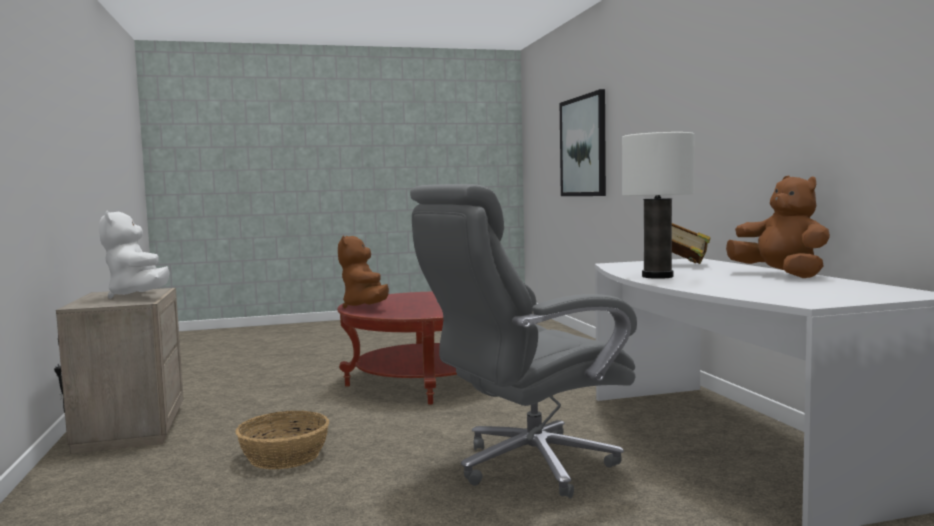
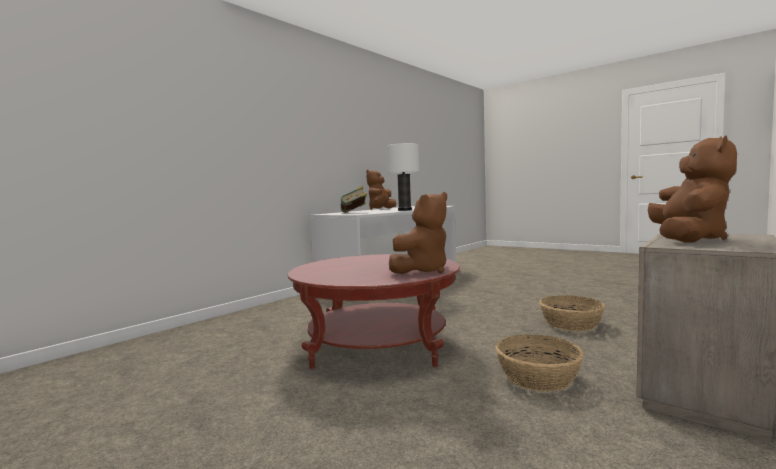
camera: 125 degrees left, 0 degrees up
white plush toy [99,211,170,299] -> brown plush toy [648,135,737,243]
grey office chair [410,184,637,498] -> none
picture [560,89,606,196] -> none
none -> basket [495,334,584,392]

